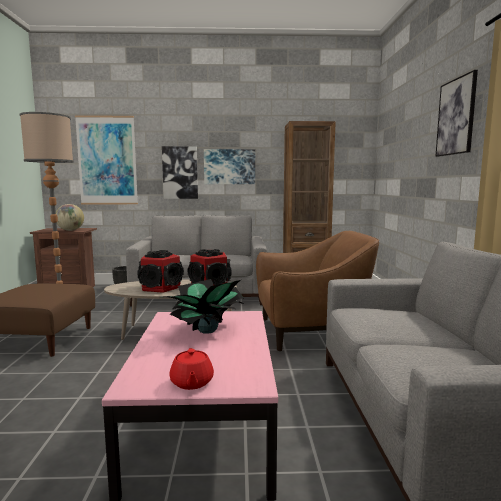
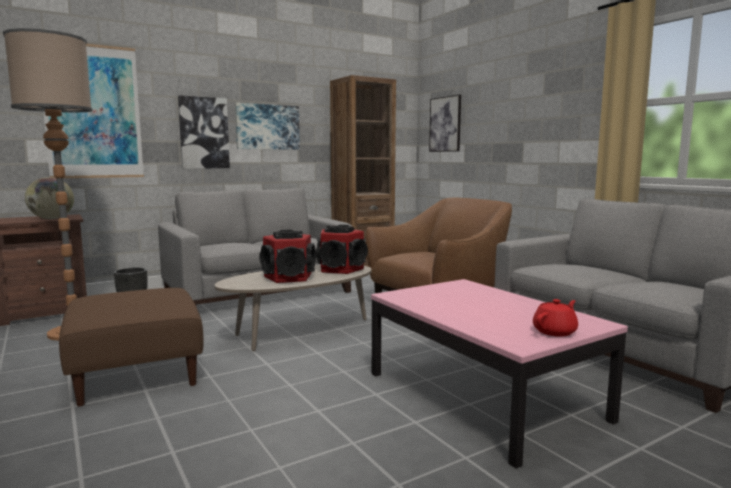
camera: 30 degrees left, 0 degrees up
potted plant [159,279,244,334] -> none
red teapot [169,348,214,390] -> red teapot turned 90 degrees counterclockwise [533,299,578,337]
picture [435,70,478,157] -> picture moved to [429,94,461,152]

